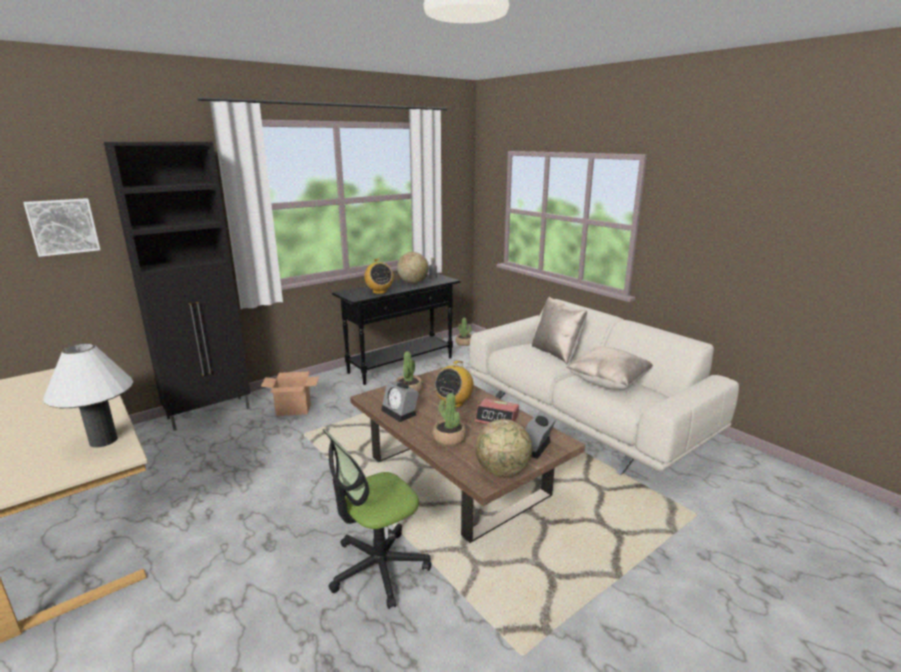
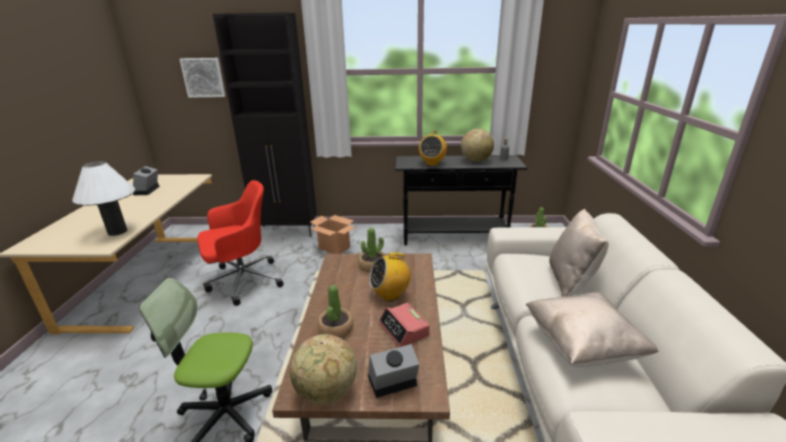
camera: 40 degrees right, 5 degrees up
alarm clock [381,381,419,422] -> alarm clock moved to [133,166,160,195]
none -> red office chair [197,180,284,306]

